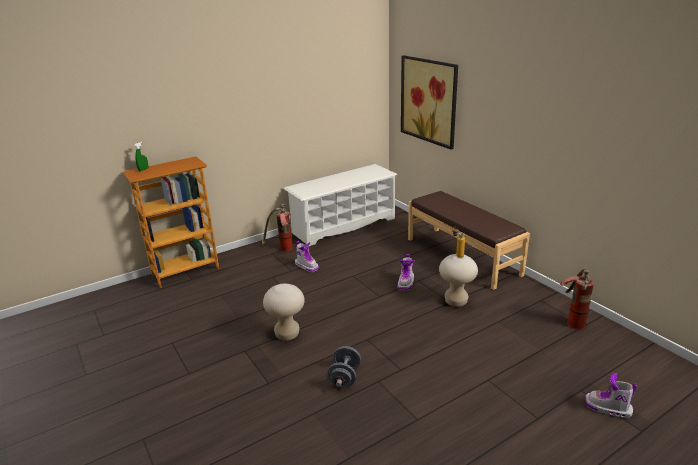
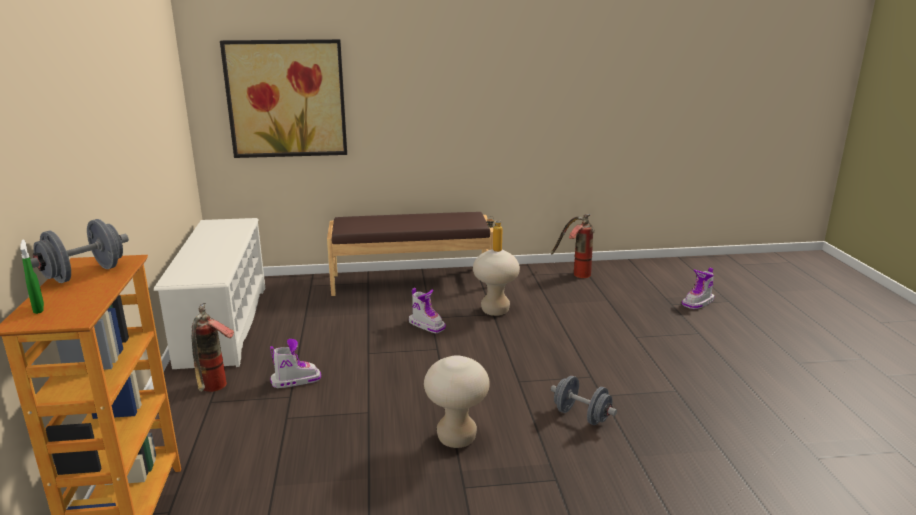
camera: 65 degrees left, 5 degrees down
none -> grey dumbbell [30,219,129,283]

